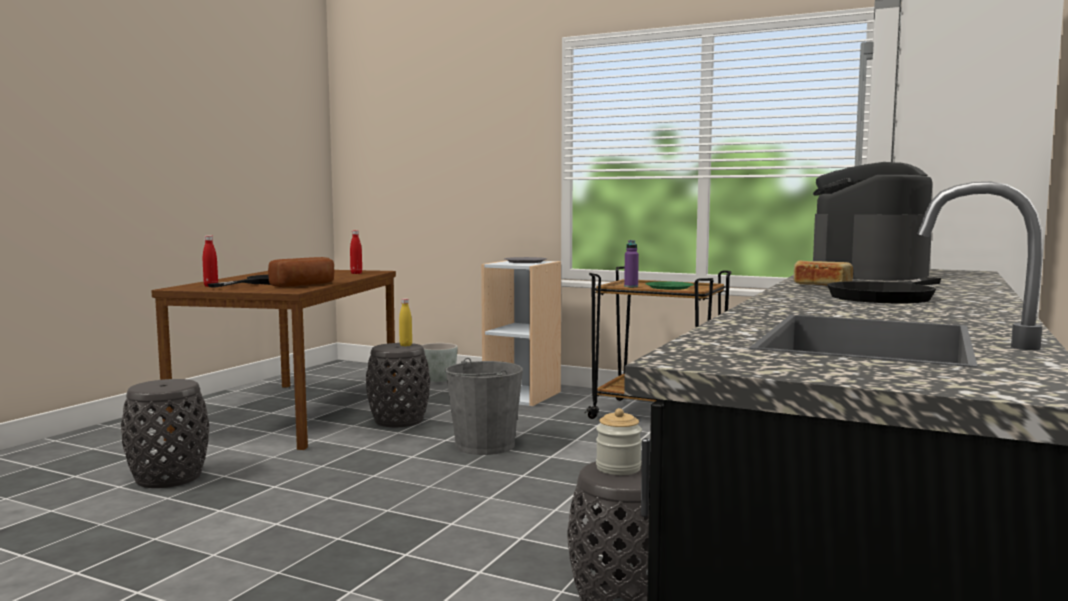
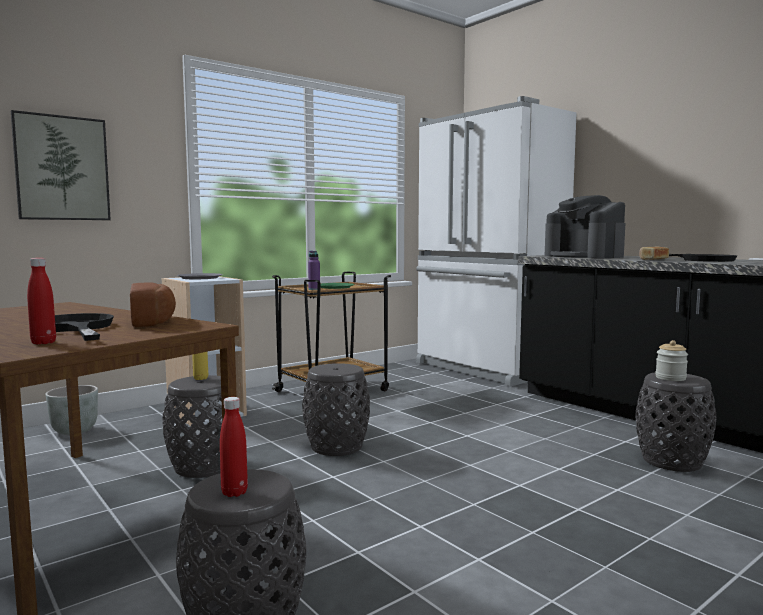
camera: 65 degrees left, 0 degrees up
red bottle [350,230,362,274] -> red bottle moved to [220,397,248,497]
grey bucket [445,358,523,455] -> grey stool [302,363,370,456]
none -> picture [11,110,111,220]

